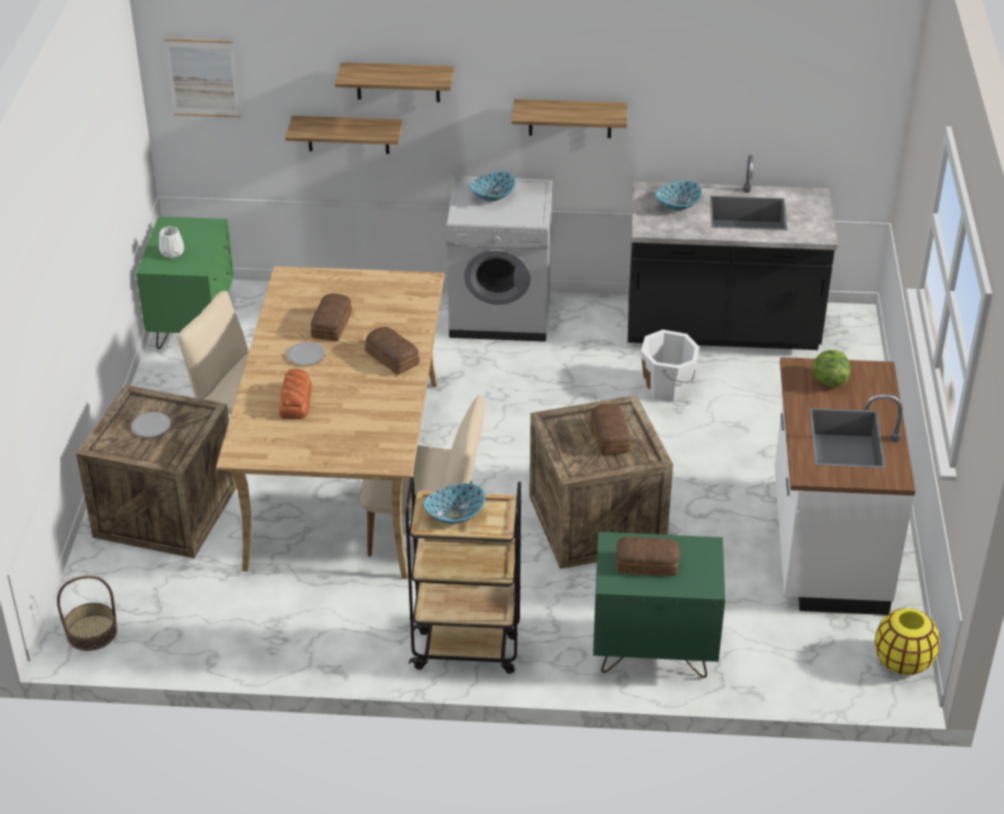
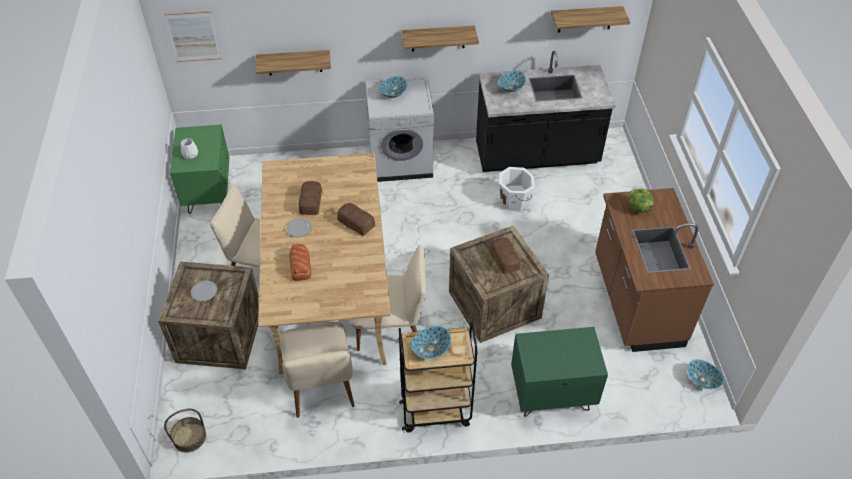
camera: 10 degrees left, 10 degrees up
shelf [335,62,454,102] -> shelf moved to [551,6,630,33]
bread [616,537,680,576] -> none
white counter [775,357,915,615] -> brown counter [595,188,714,352]
yellow vase [875,608,940,675] -> bowl [687,360,724,389]
none -> beige chair [280,322,355,418]

